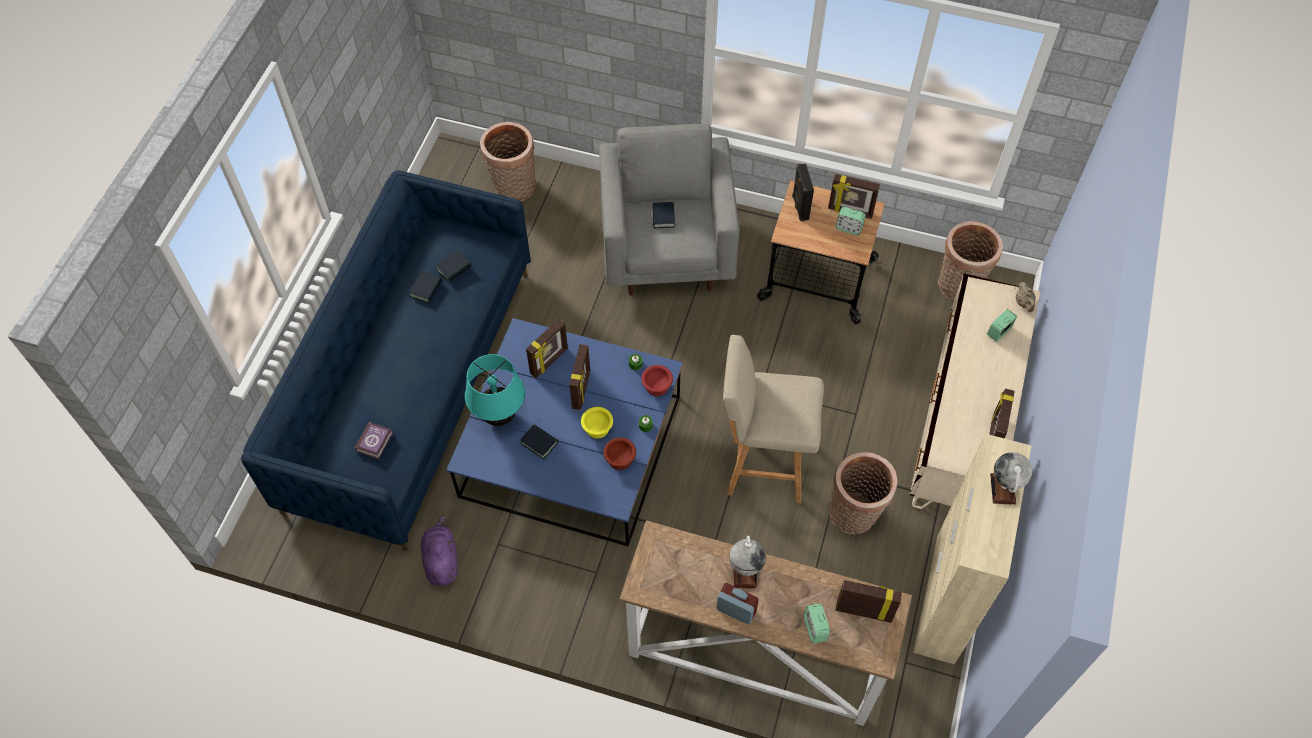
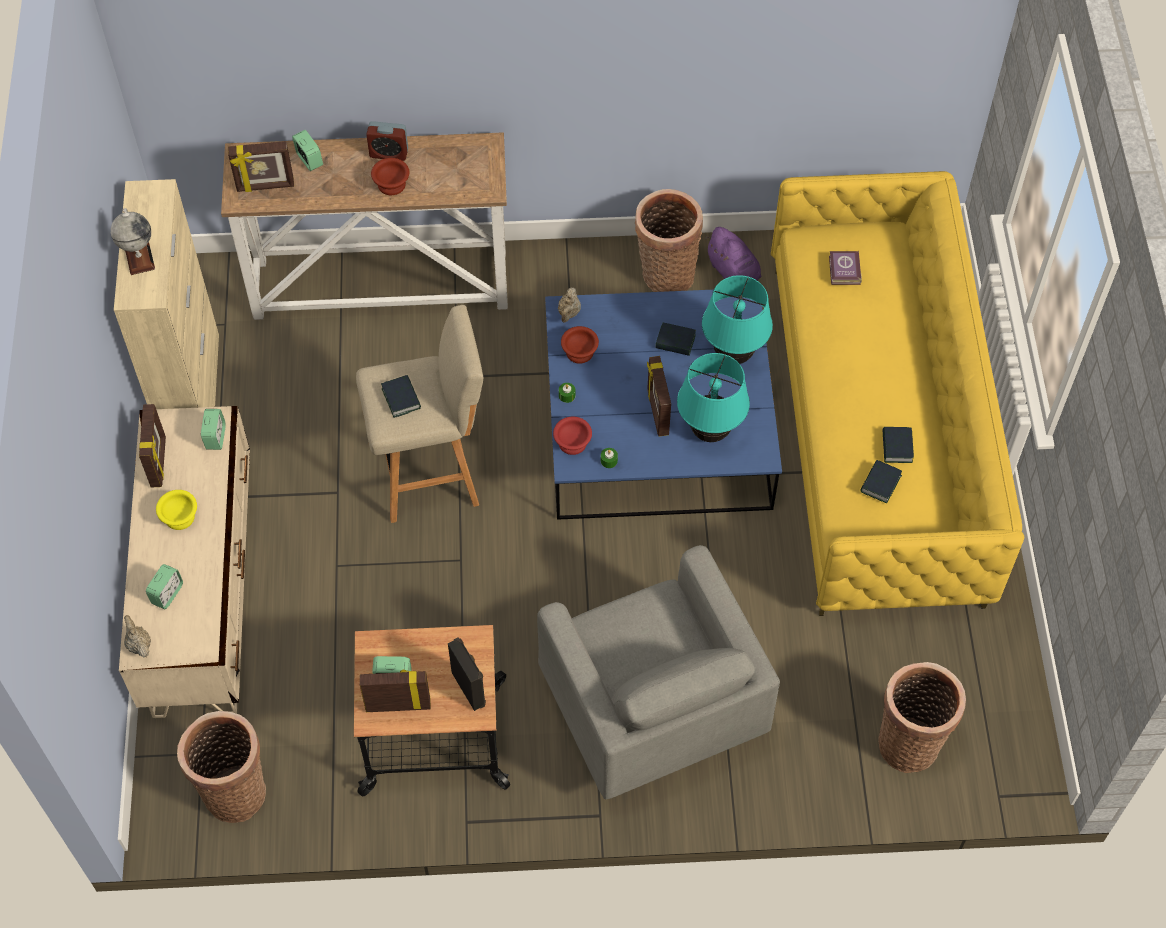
camera: 160 degrees right, 0 degrees up
blue sofa [241,170,531,551] -> yellow sofa [771,171,1025,616]
picture frame [526,319,568,378] -> turquoise table lamp [677,353,750,442]
yellow bowl [581,407,613,439] -> yellow bowl moved to [156,490,197,530]
book [652,202,675,228] -> book moved to [381,375,421,418]
globe [729,536,766,589] -> brown bowl [371,158,409,195]
basket [830,452,898,535] -> basket moved to [635,189,703,292]
none -> alarm clock [201,409,226,450]
none -> beige teapot [558,287,581,323]

